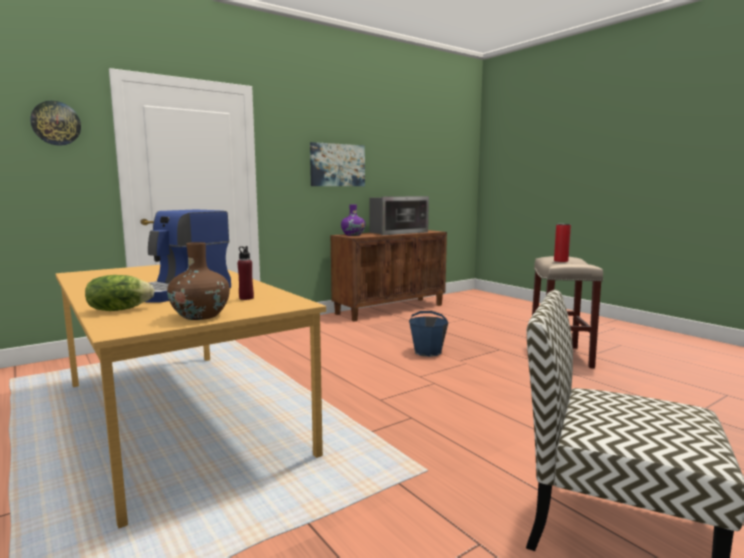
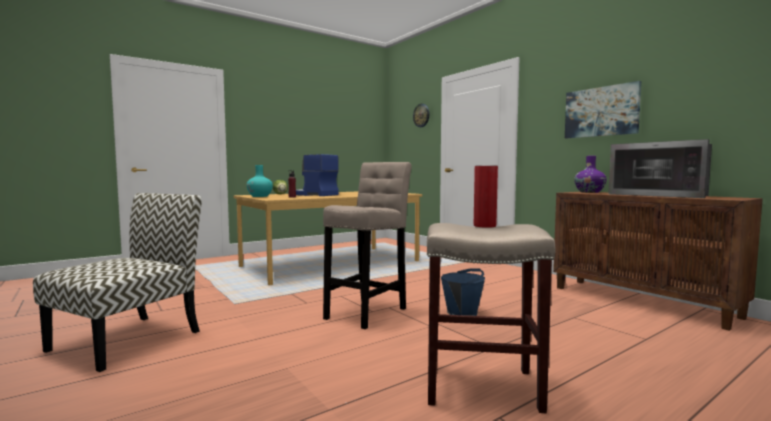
camera: 90 degrees right, 5 degrees down
brown vase [167,242,230,320] -> turquoise vase [247,165,273,197]
none -> beige stool [323,162,412,329]

